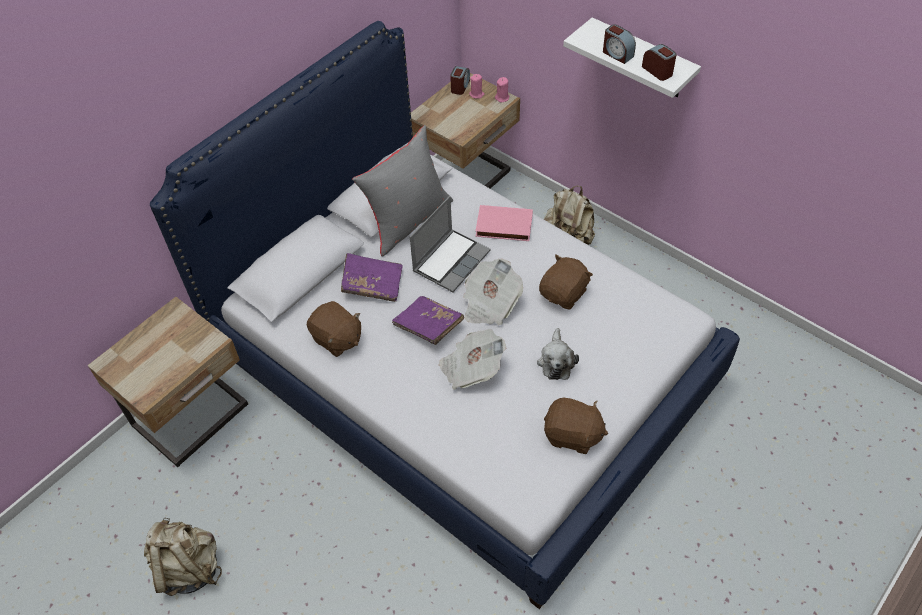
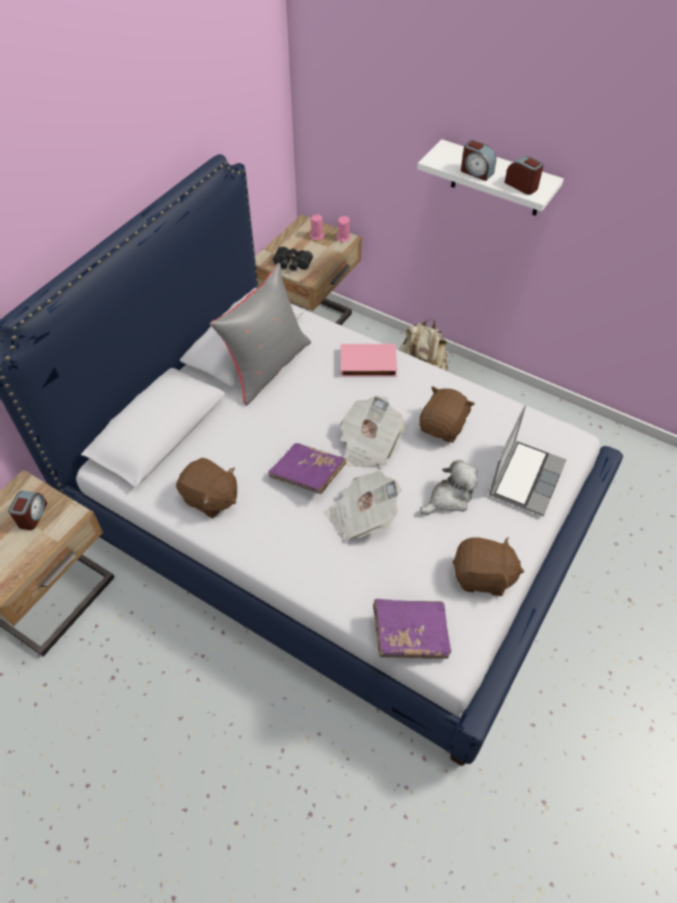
camera: 10 degrees left, 0 degrees up
beige backpack [144,517,222,596] -> none
purple book [341,253,402,302] -> purple book moved to [373,599,451,659]
laptop [410,196,490,292] -> laptop moved to [489,405,567,516]
alarm clock [450,66,470,95] -> alarm clock moved to [8,491,48,530]
plush toy [537,328,579,380] -> plush toy turned 120 degrees counterclockwise [419,460,478,515]
none -> black binoculars [273,246,313,271]

